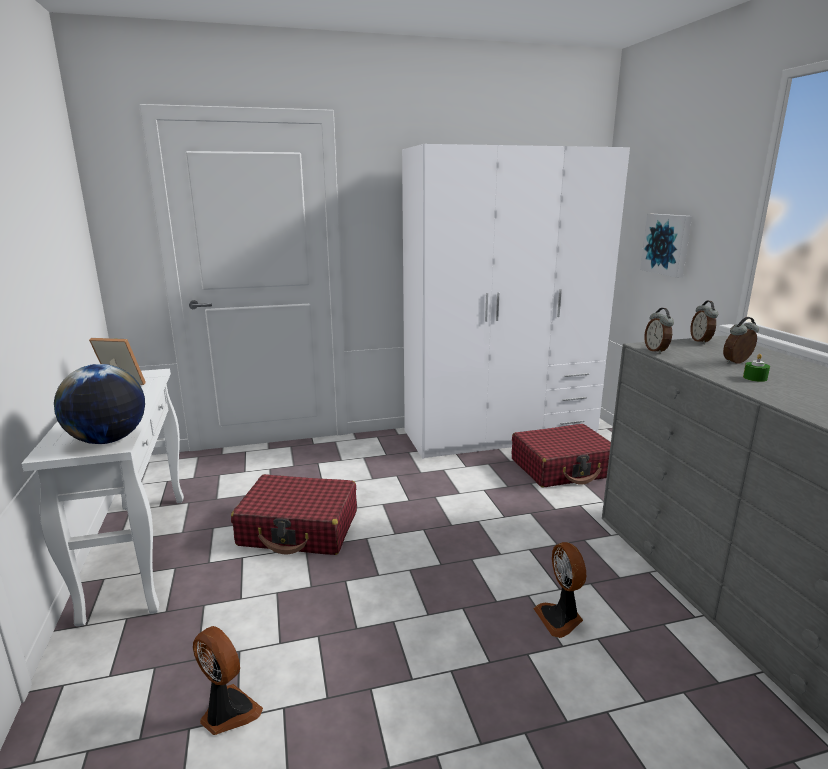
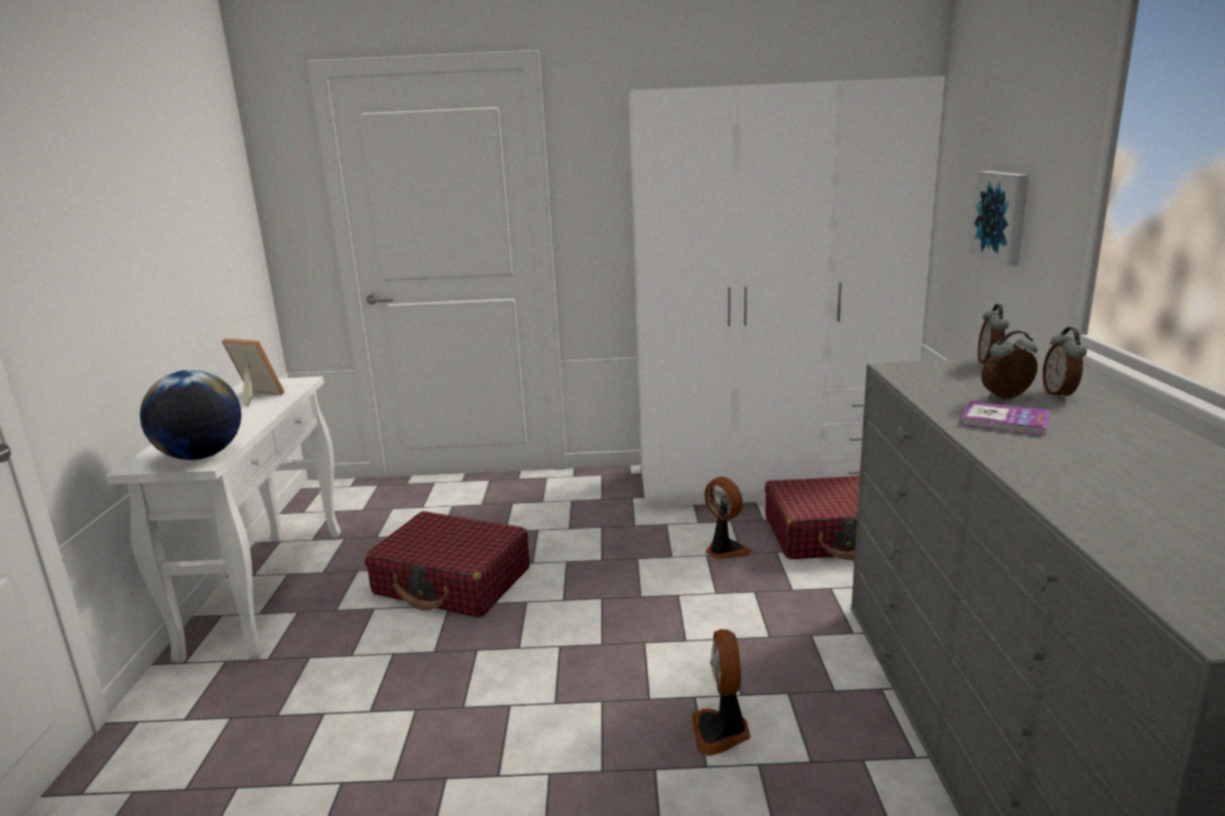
camera: 15 degrees right, 0 degrees up
fan [193,626,263,735] -> fan moved to [704,477,752,559]
alarm clock [644,308,674,354] -> alarm clock moved to [1043,327,1087,400]
green candle [743,354,770,382] -> book [961,401,1050,436]

